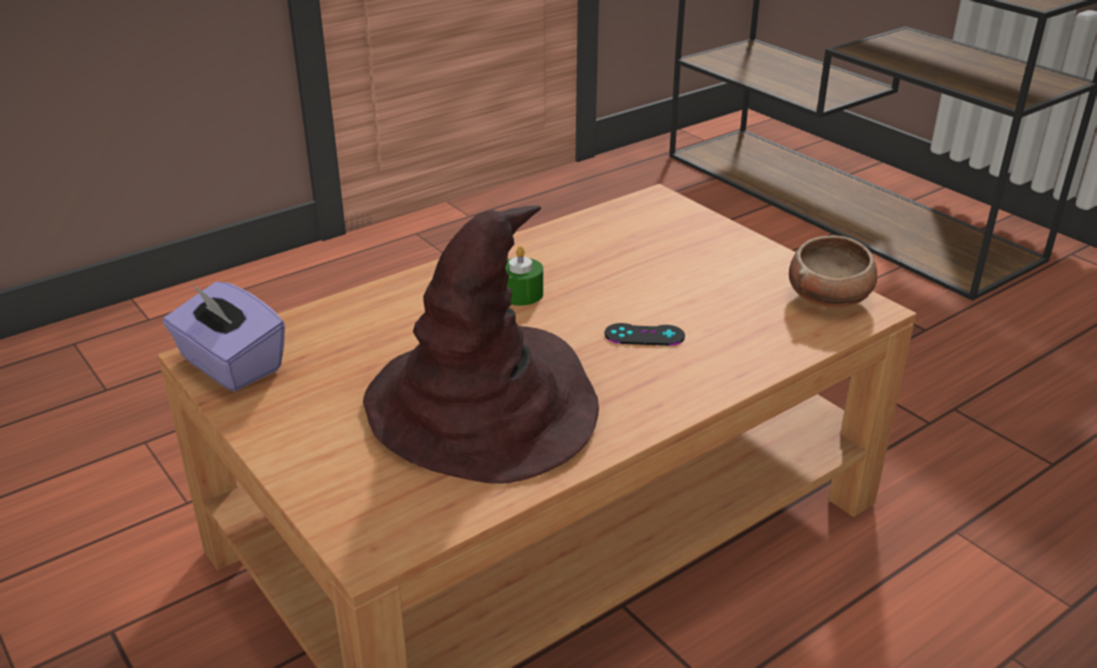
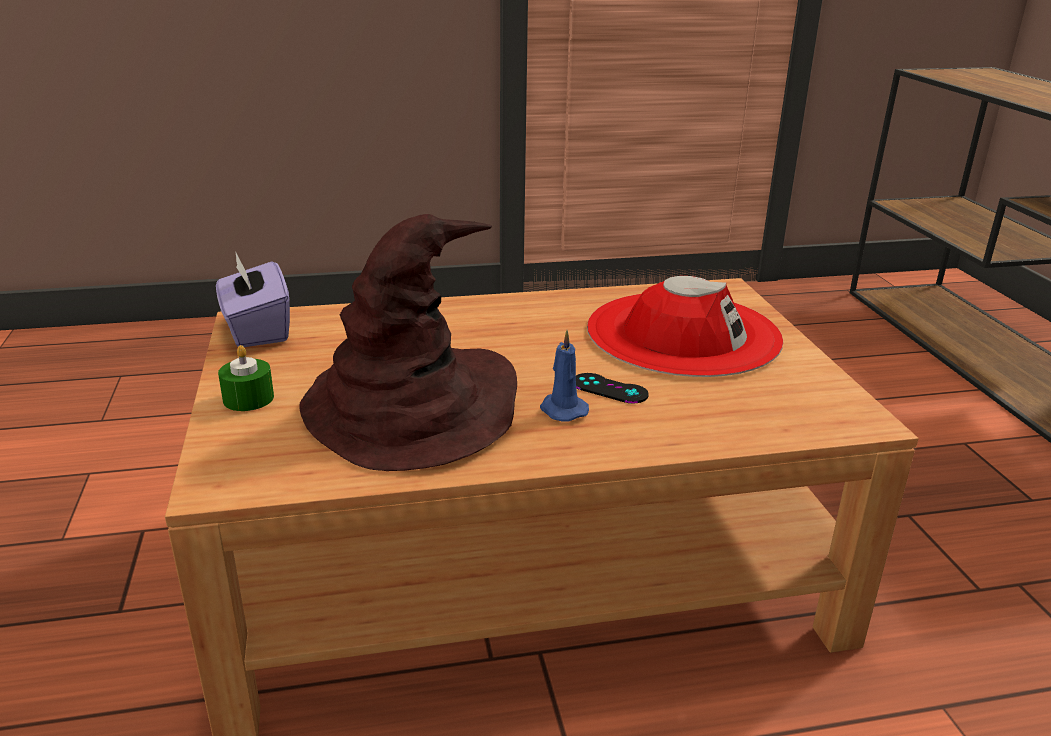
camera: 25 degrees right, 5 degrees down
green candle [505,246,543,306] -> green candle moved to [218,345,274,411]
bowl [789,235,877,308] -> none
none -> blue candle [540,330,589,422]
none -> red hat [587,276,783,377]

